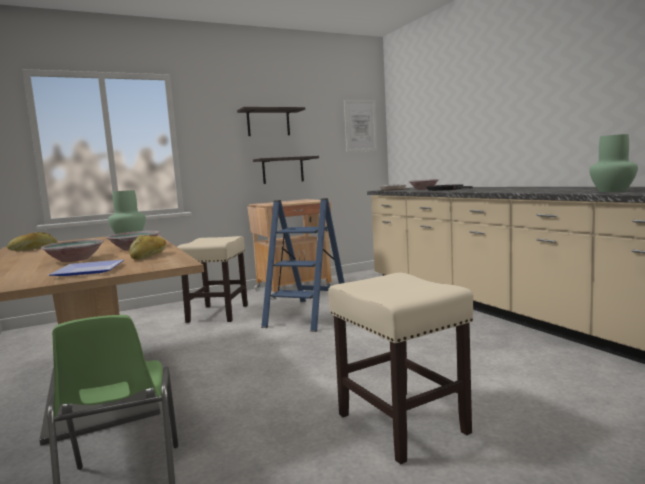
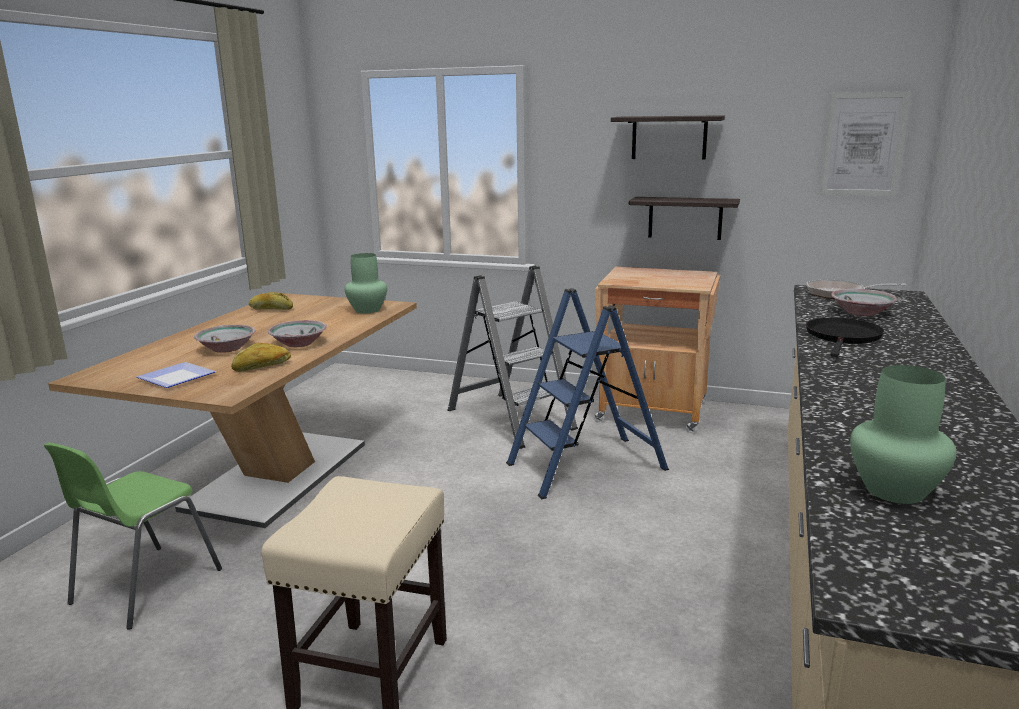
camera: 45 degrees right, 10 degrees up
beige stool [177,236,248,323] -> grey step ladder [447,266,578,449]

